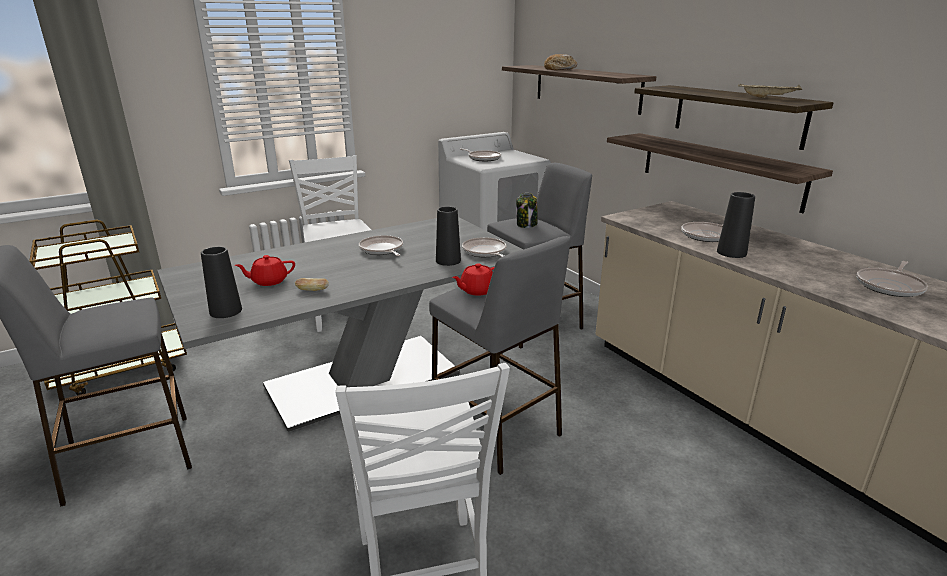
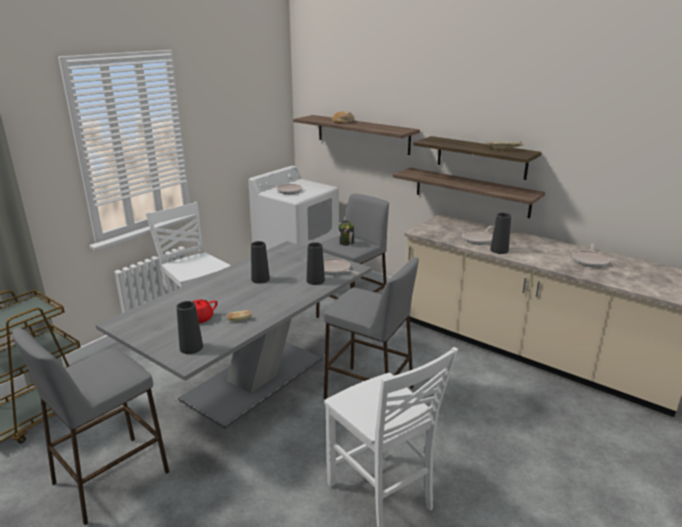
camera: 20 degrees left, 0 degrees up
frying pan [359,235,403,256] -> black vase [251,241,270,284]
red teapot [452,263,494,296] -> none

